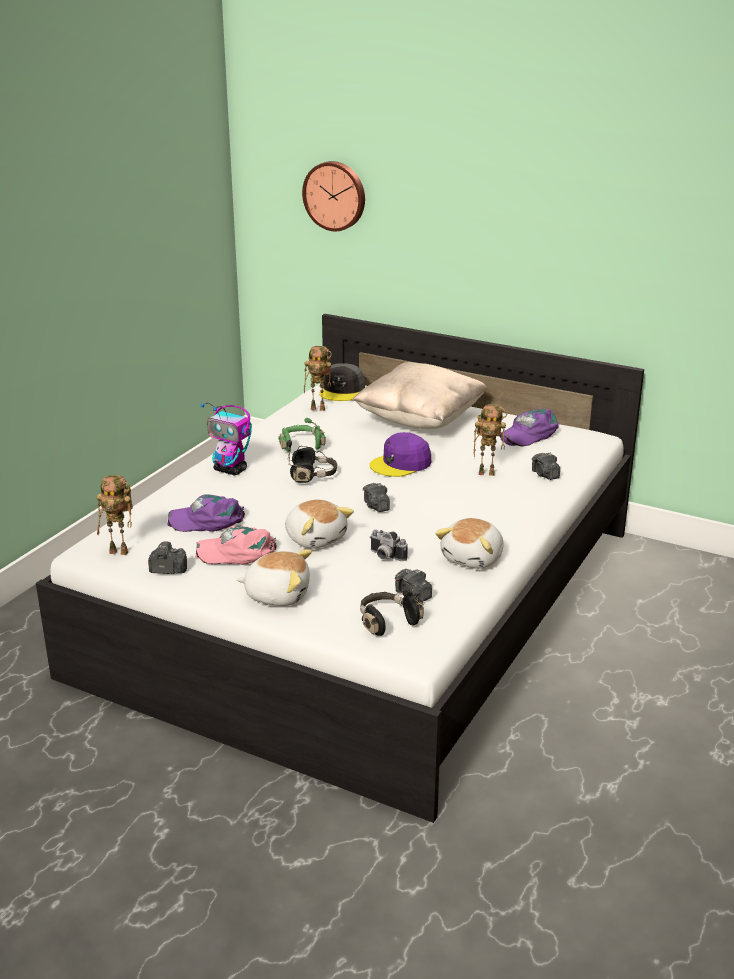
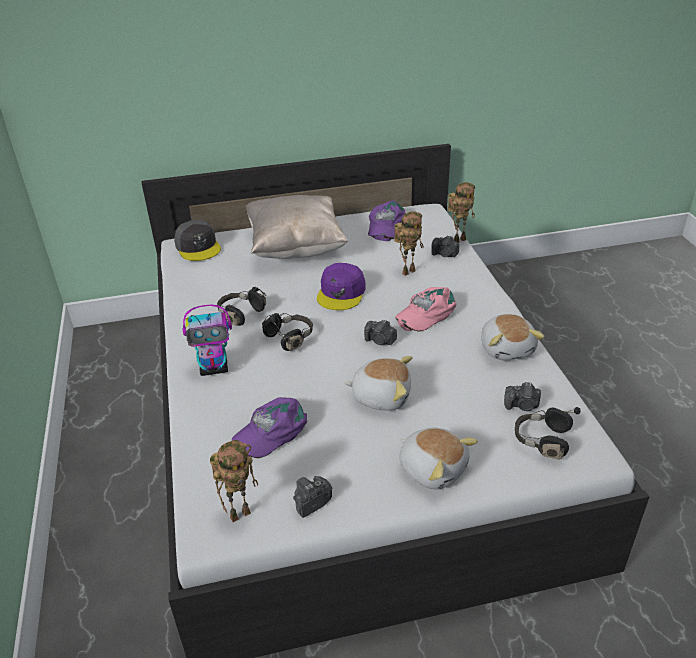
camera: 40 degrees left, 10 degrees up
pink cap [195,525,277,565] -> pink cap moved to [395,287,457,332]
plush toy [236,549,312,606] -> plush toy turned 75 degrees clockwise [400,428,478,490]
green headphones [278,418,326,452] -> black headphones [217,287,266,326]
wall clock [302,161,365,231] -> none
toy robot [304,346,332,411] -> toy robot moved to [448,182,475,243]
camera [370,530,408,561] -> none

